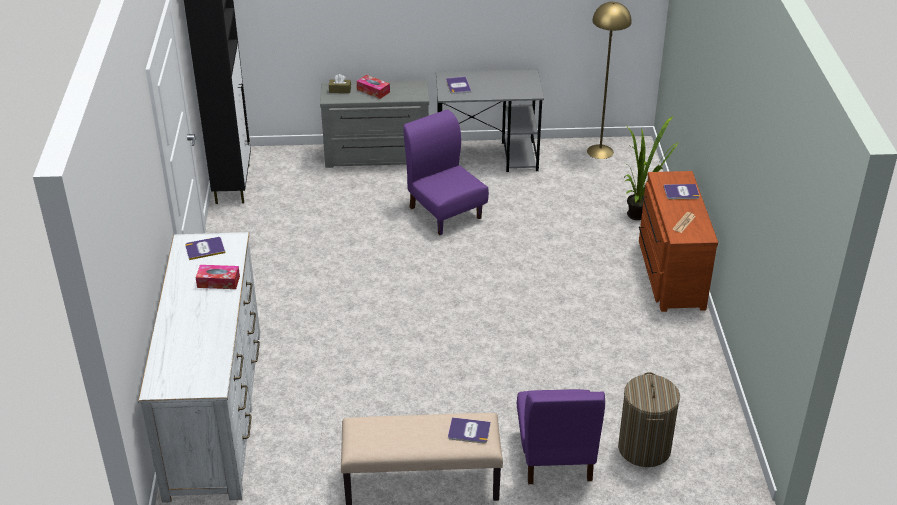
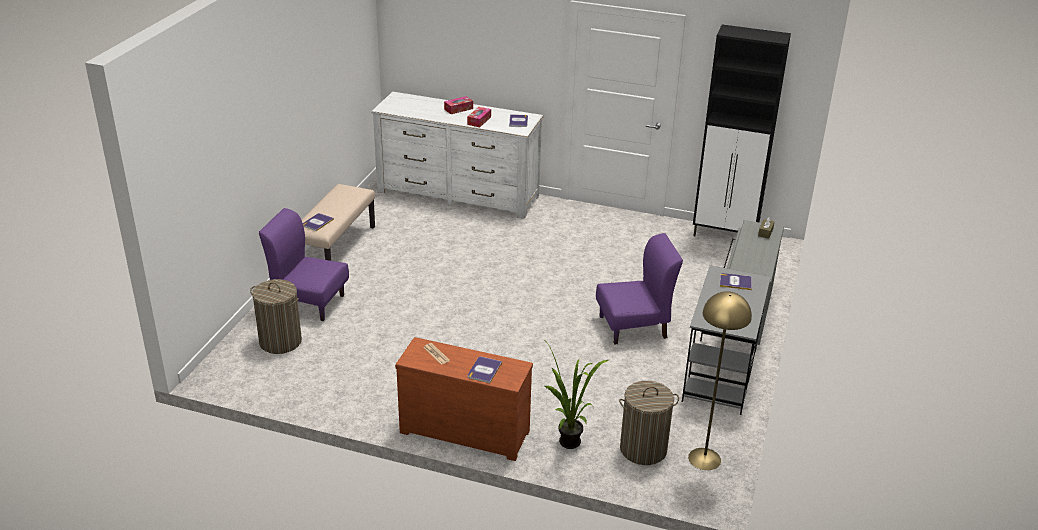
camera: 110 degrees right, 5 degrees down
tissue box [357,75,390,99] -> tissue box moved to [444,96,473,114]
none -> laundry basket [619,381,679,465]

